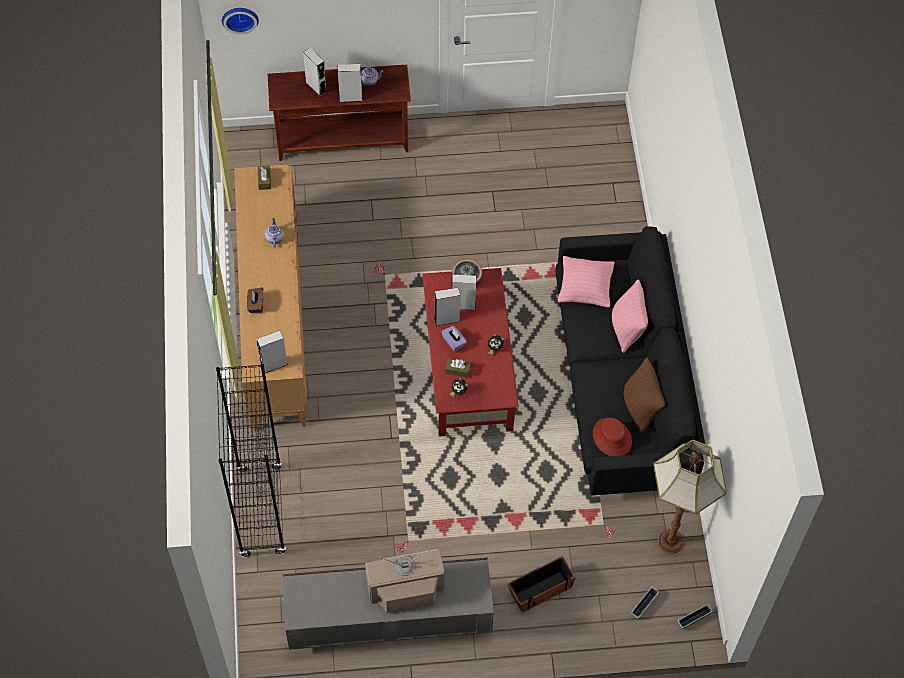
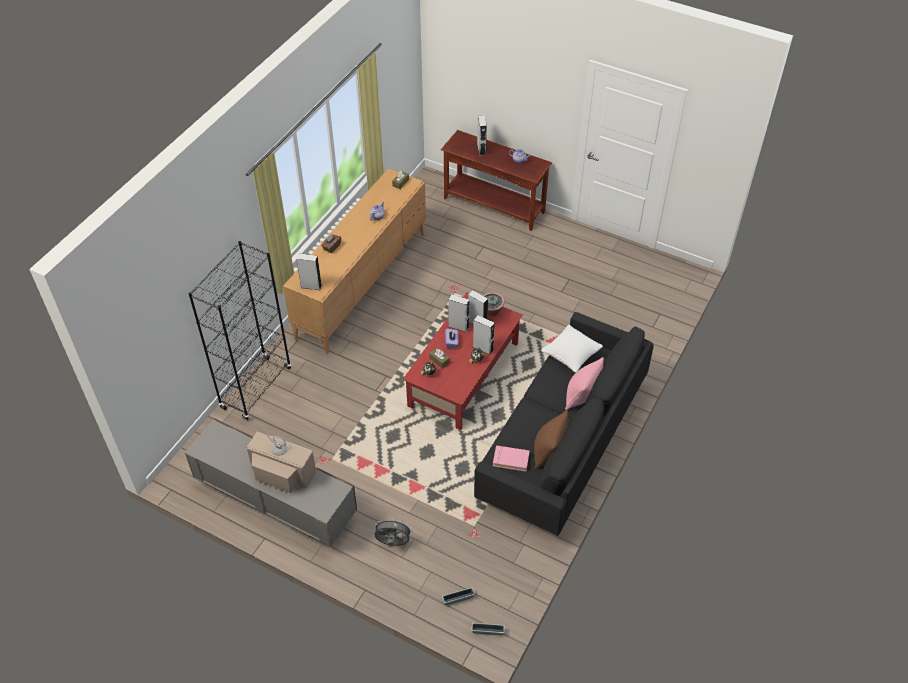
camera: 35 degrees right, 10 degrees down
wall clock [222,8,259,34] -> none
grey speaker [338,64,363,102] -> grey speaker moved to [473,315,495,355]
planter [507,555,576,613] -> grey fan [373,518,413,546]
pink pillow [558,256,614,307] -> white pillow [541,325,603,372]
red hat [593,418,632,456] -> pink book [493,445,529,472]
floor lamp [653,440,727,554] -> none

